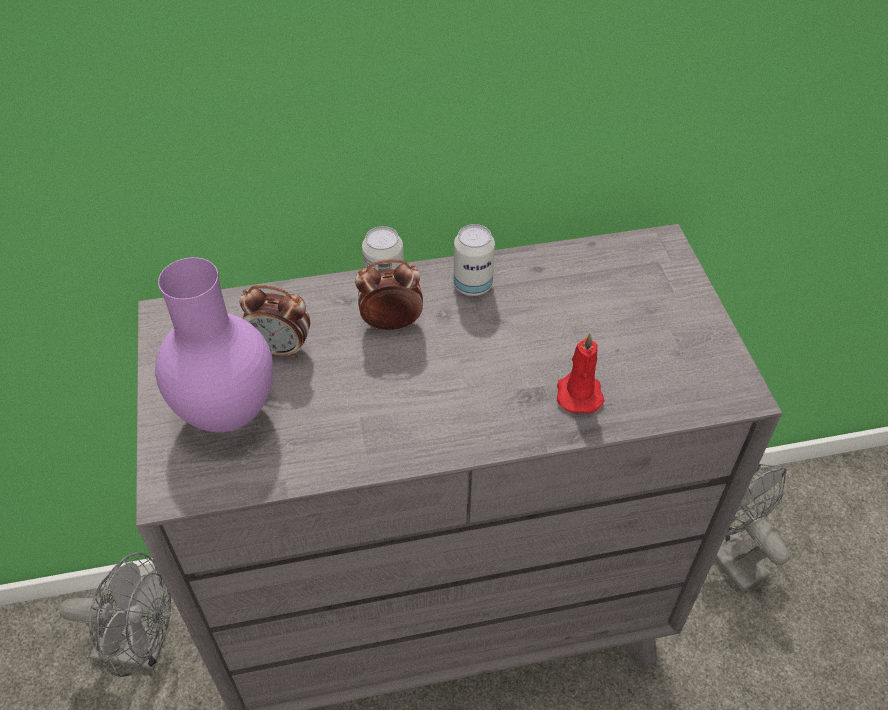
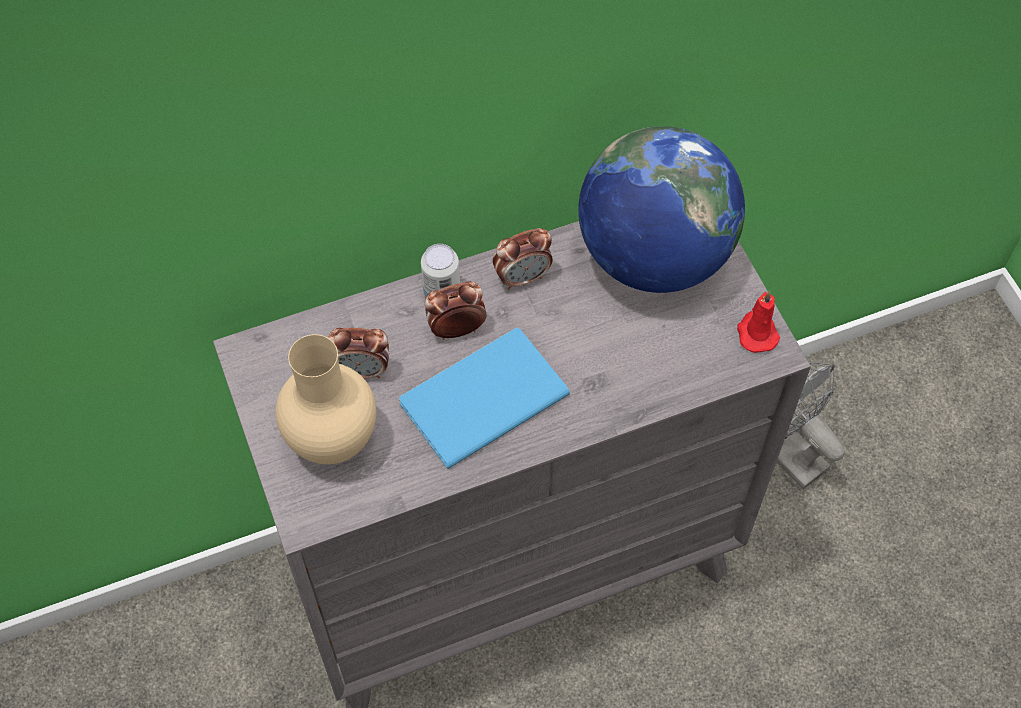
camera: 10 degrees left, 10 degrees up
grey fan [59,552,171,677] -> none
purple vase [155,257,273,432] -> beige vase [275,334,376,465]
can [454,224,495,296] -> alarm clock [493,228,553,290]
red candle [557,333,605,413] -> red candle moved to [737,290,780,353]
none -> blue book [399,328,570,469]
none -> globe [578,126,745,293]

